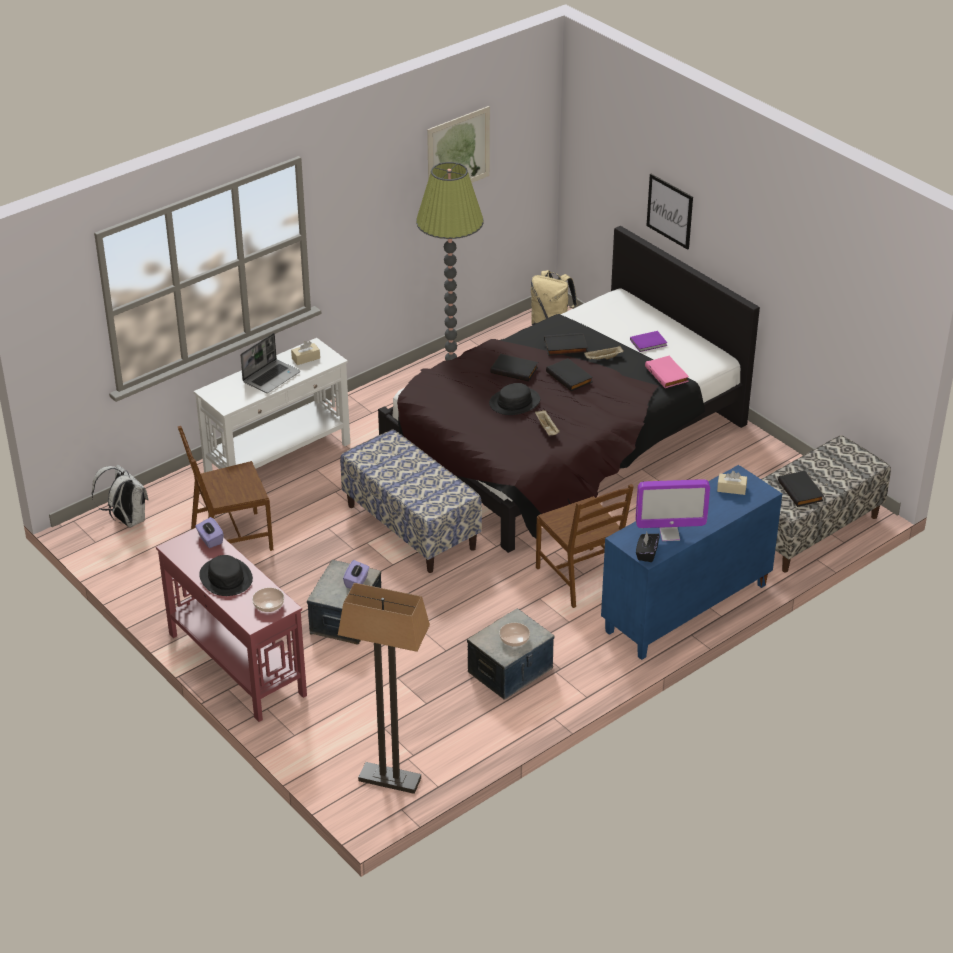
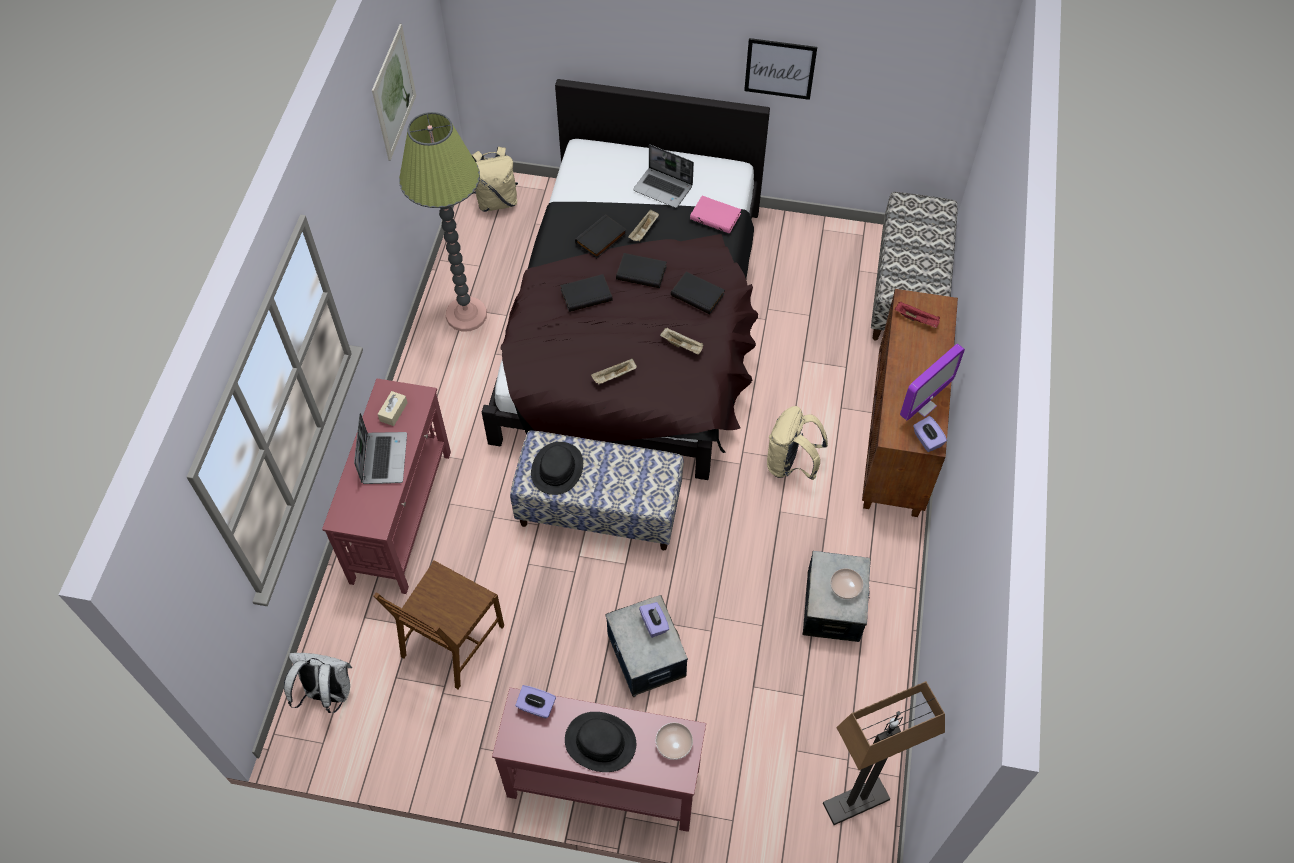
camera: 40 degrees left, 20 degrees up
white console table [194,338,350,473] -> red console table [322,378,451,594]
black hat [489,383,540,415] -> black hat moved to [531,442,583,495]
brown chair [536,484,634,608] -> beige backpack [767,406,828,480]
blue cabinet [601,465,782,660] -> brown cabinet [862,289,958,517]
purple book [630,331,667,352] -> laptop [633,144,694,208]
black tissue box [636,532,660,562] -> purple tissue box [913,416,947,452]
picture [647,174,693,250] -> picture moved to [744,38,817,100]
beige tissue box [717,471,747,495] -> red tray [895,301,940,328]
black book [778,471,824,507] -> black book moved to [671,271,725,314]
none -> beige tray [591,359,637,385]

